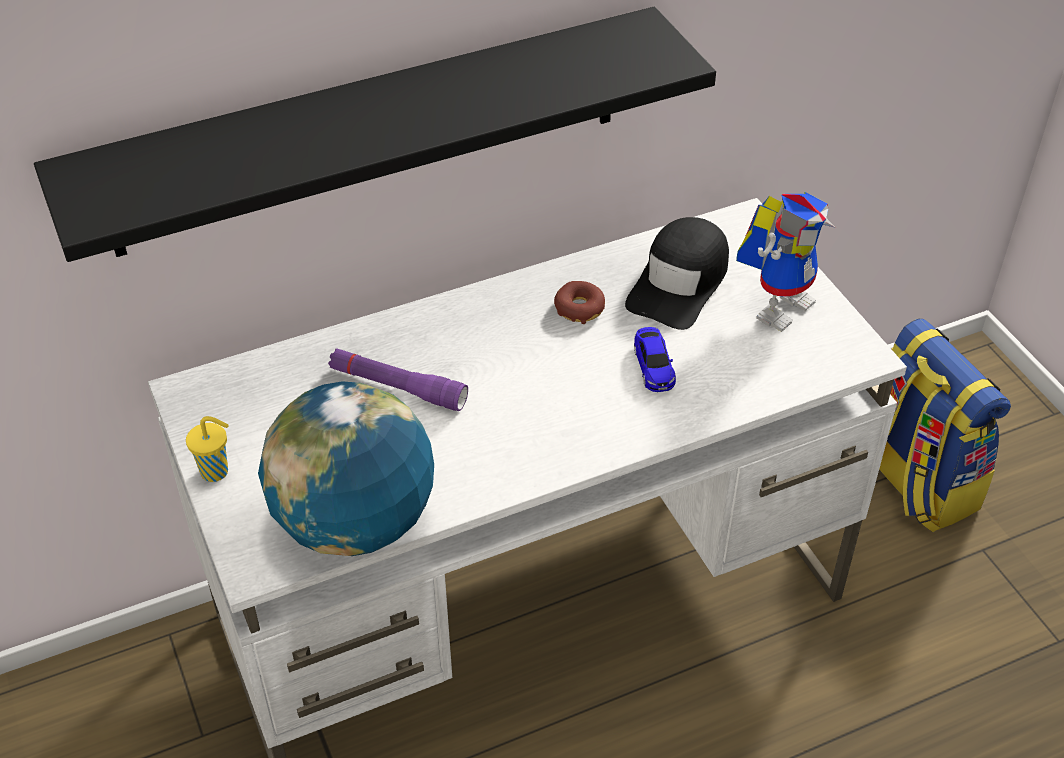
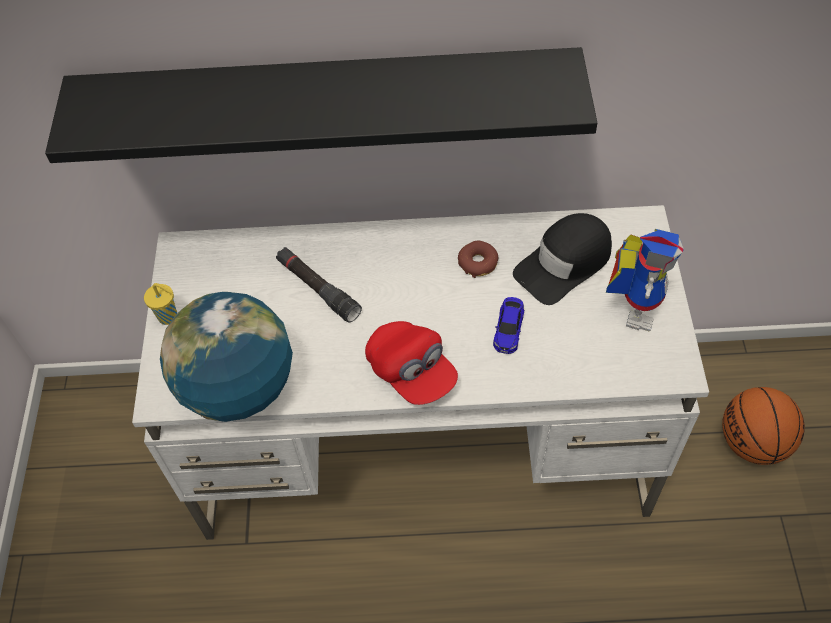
camera: 25 degrees right, 10 degrees up
purple flashlight [328,348,468,411] -> black flashlight [276,247,362,323]
toy robot [736,192,836,332] -> toy robot turned 45 degrees counterclockwise [606,229,684,332]
backpack [879,319,1011,532] -> basketball [722,387,805,465]
none -> red cap [365,321,458,405]

